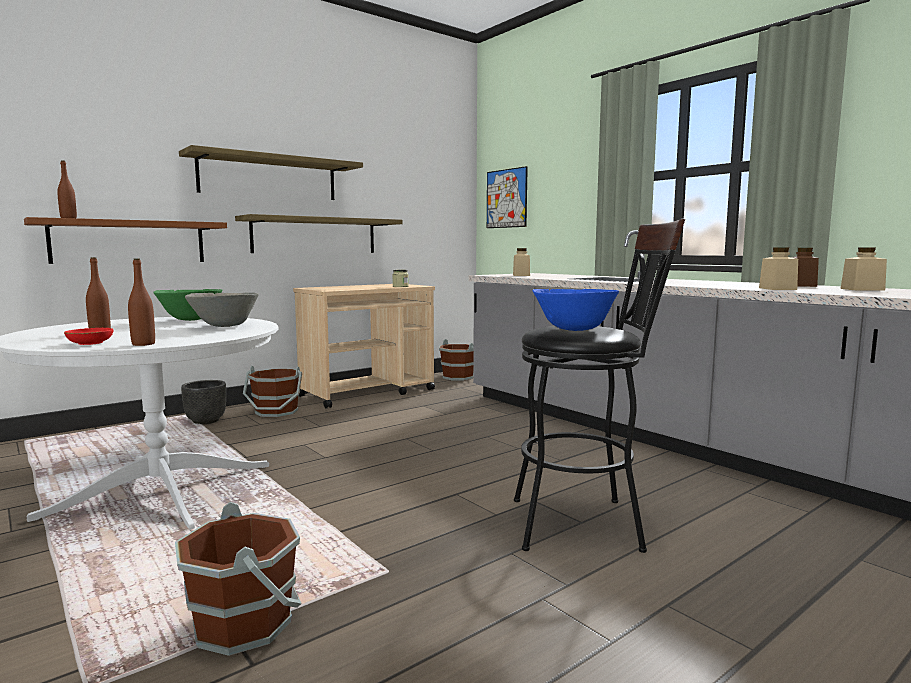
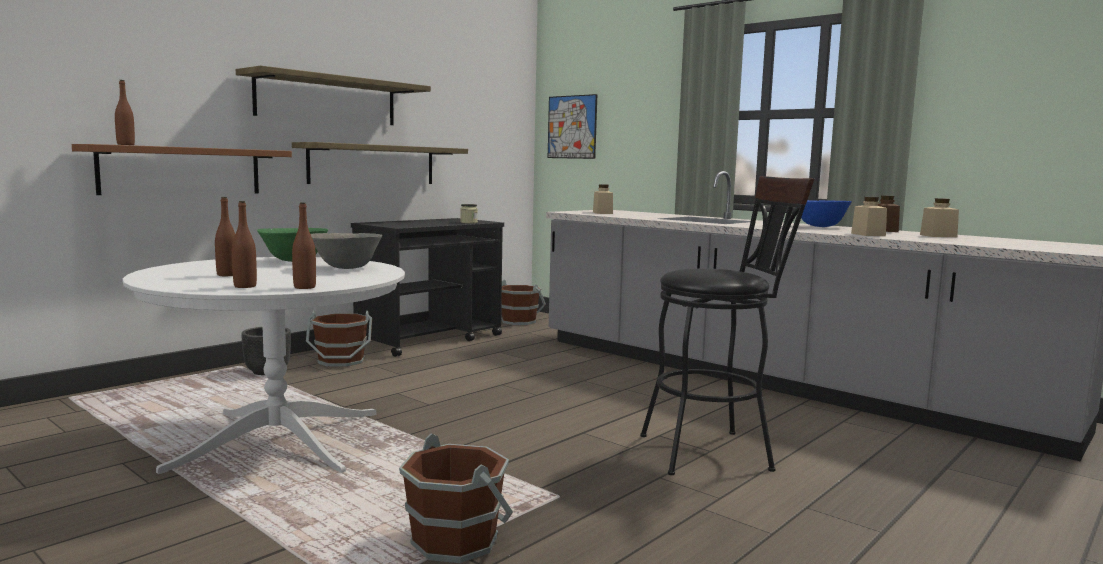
camera: 10 degrees left, 0 degrees up
red bowl [64,328,114,345] -> brown bottle [232,201,257,288]
beige cart [293,284,435,408] -> black cart [351,218,504,357]
blue bowl [533,289,619,331] -> blue bowl moved to [801,200,852,227]

